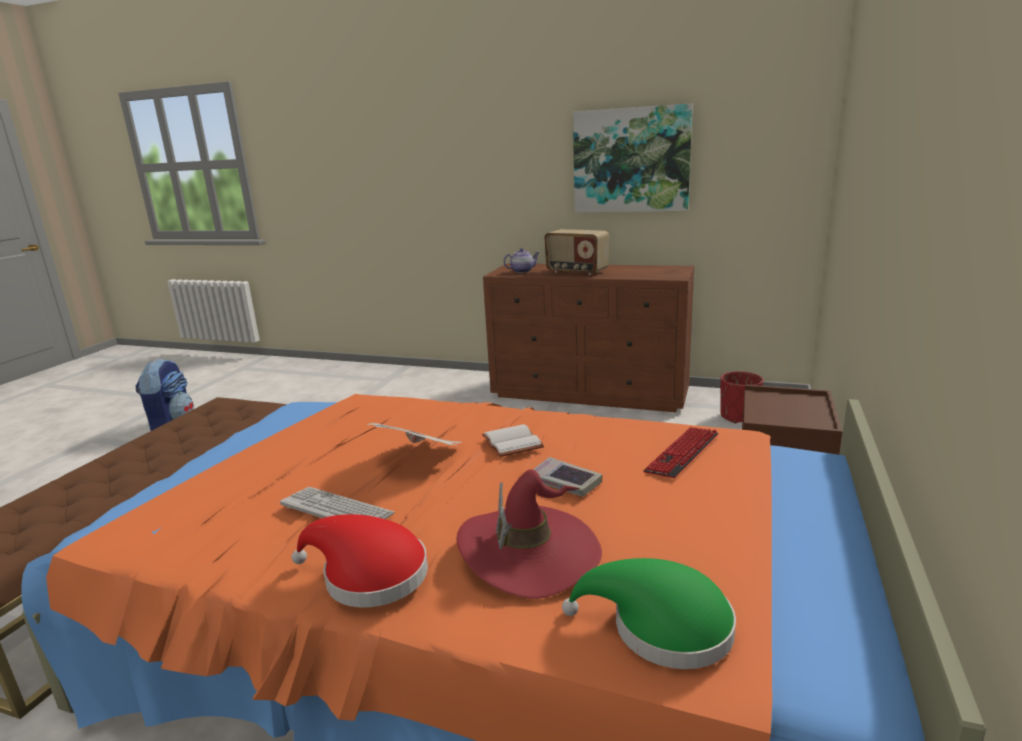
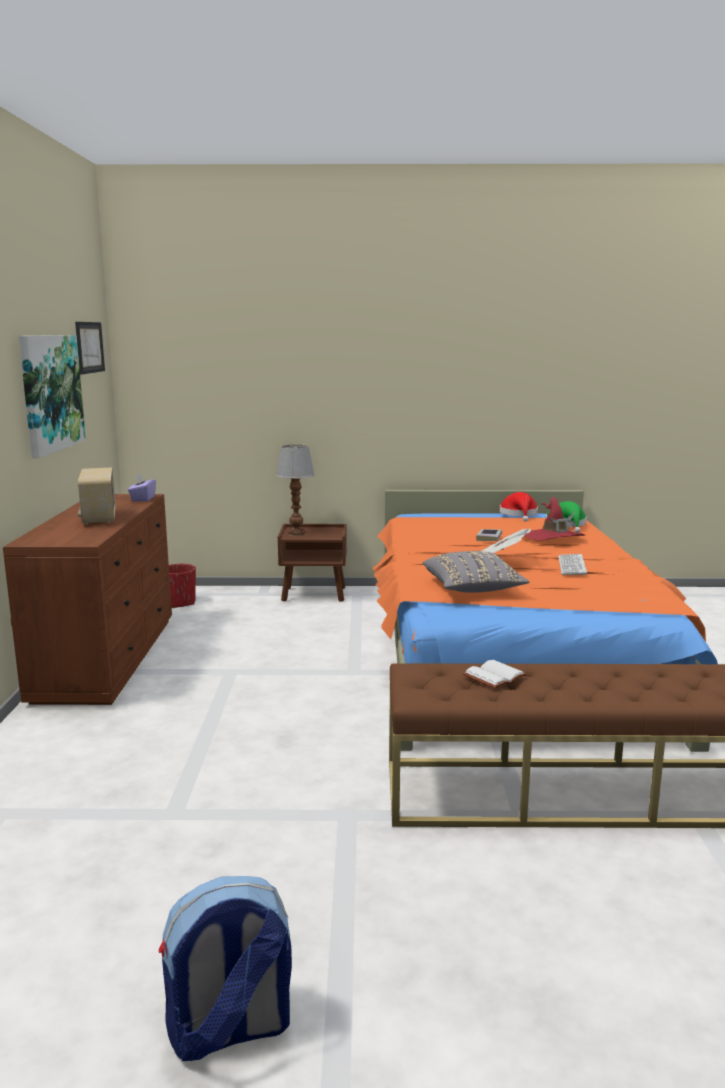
camera: 110 degrees left, 5 degrees down
red hat [292,514,428,608] -> red hat moved to [500,492,538,522]
white book [482,424,544,457] -> white book moved to [462,660,527,689]
teapot [503,248,540,273] -> none
radio [544,229,609,275] -> radio turned 150 degrees clockwise [78,468,116,525]
keyboard [643,427,718,478] -> none
none -> picture [75,322,105,374]
none -> purple tissue box [128,473,156,502]
none -> table lamp [276,445,315,536]
none -> grey pillow [423,551,530,593]

